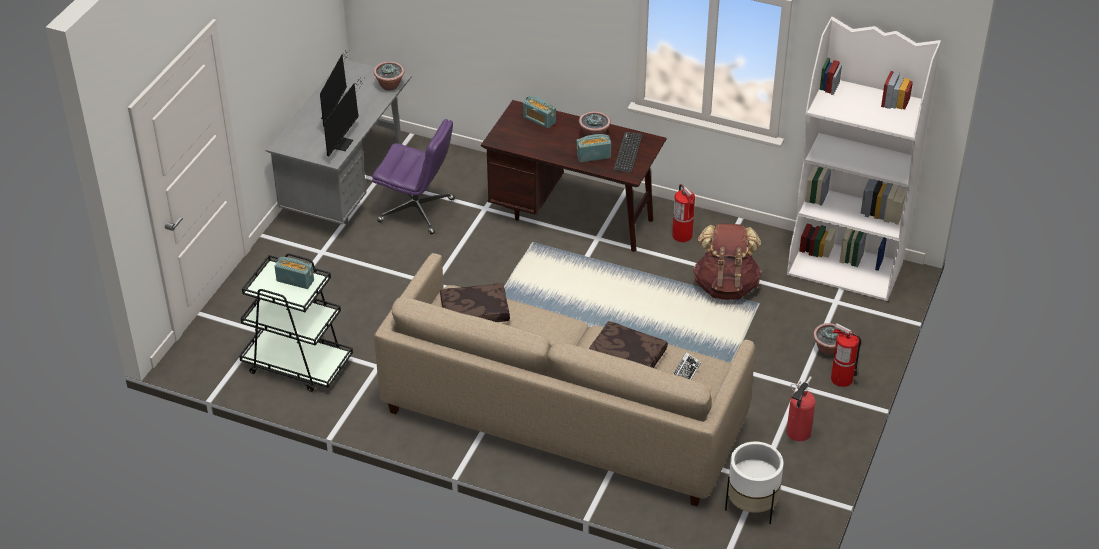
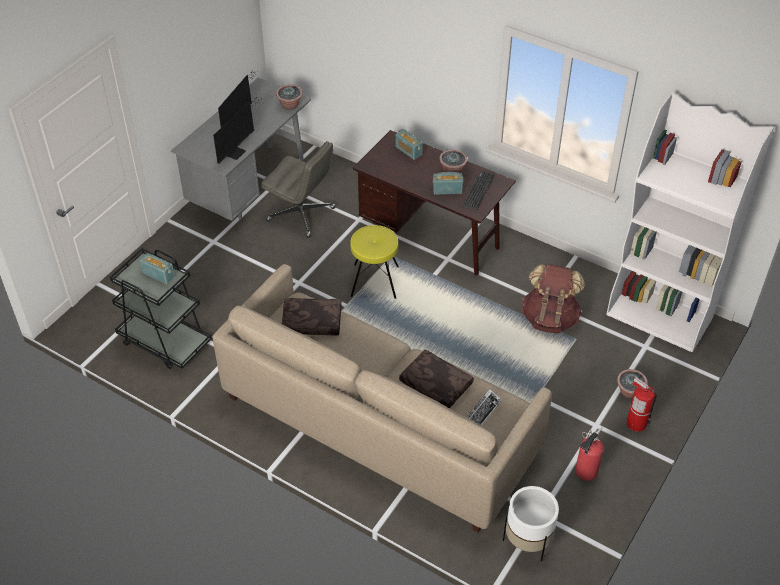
camera: 10 degrees right, 5 degrees up
purple office chair [372,119,455,234] -> grey office chair [261,141,336,238]
fire extinguisher [672,184,695,242] -> none
none -> yellow stool [350,225,399,299]

